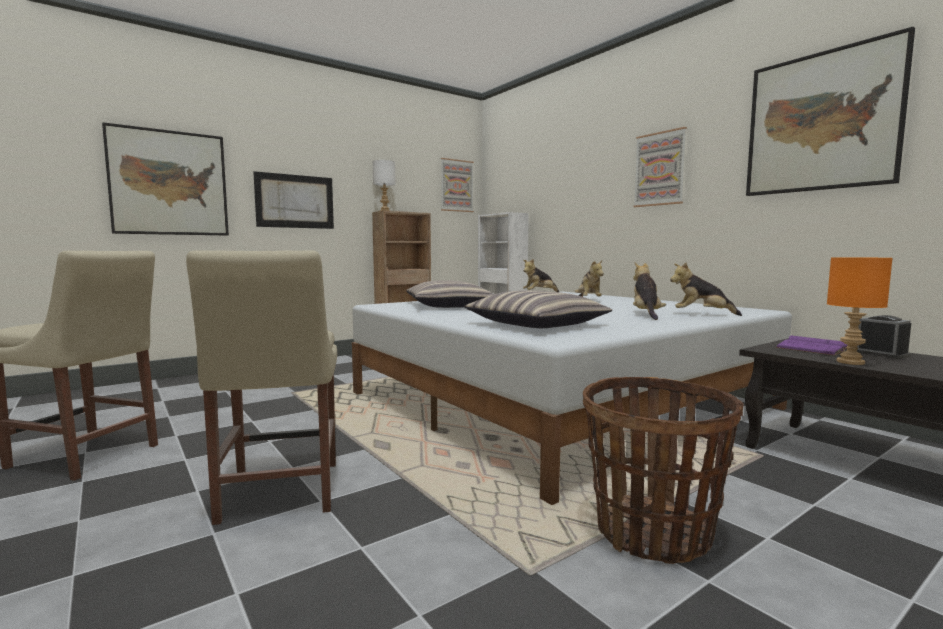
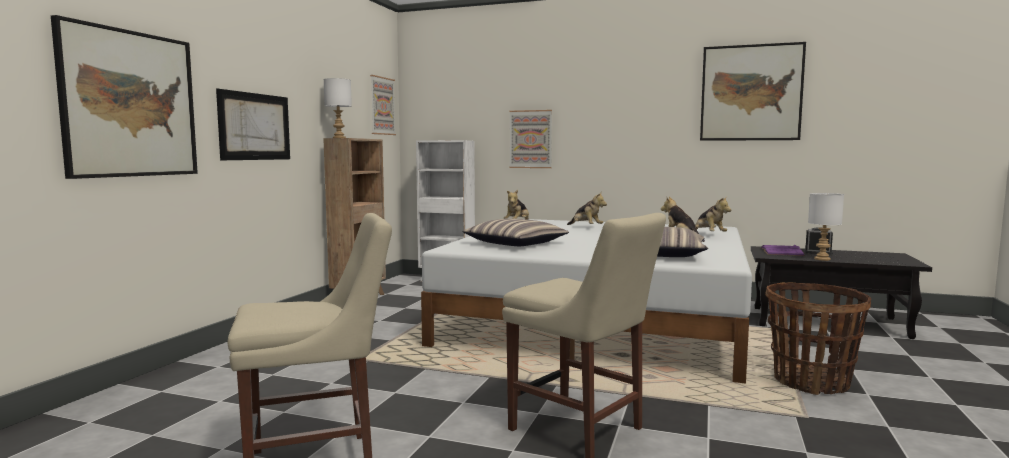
camera: 35 degrees left, 0 degrees up
picture [633,127,687,207] -> picture moved to [509,110,552,168]
plush toy [670,262,742,316] -> plush toy turned 90 degrees counterclockwise [695,197,731,232]
orange table lamp [827,257,892,365] -> white table lamp [808,193,844,261]

